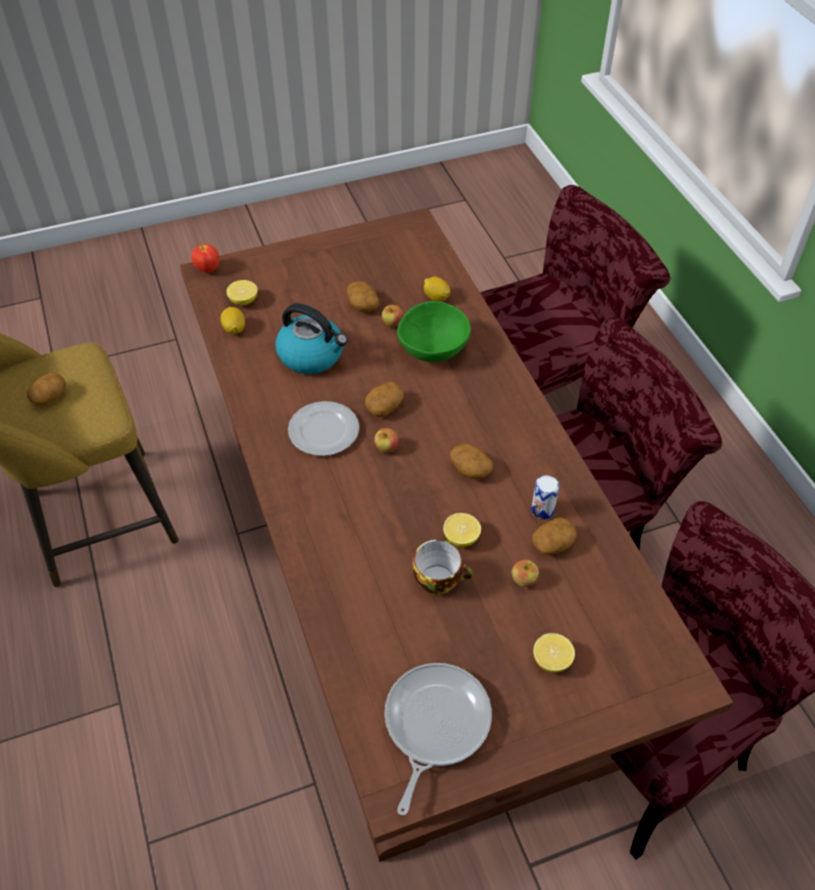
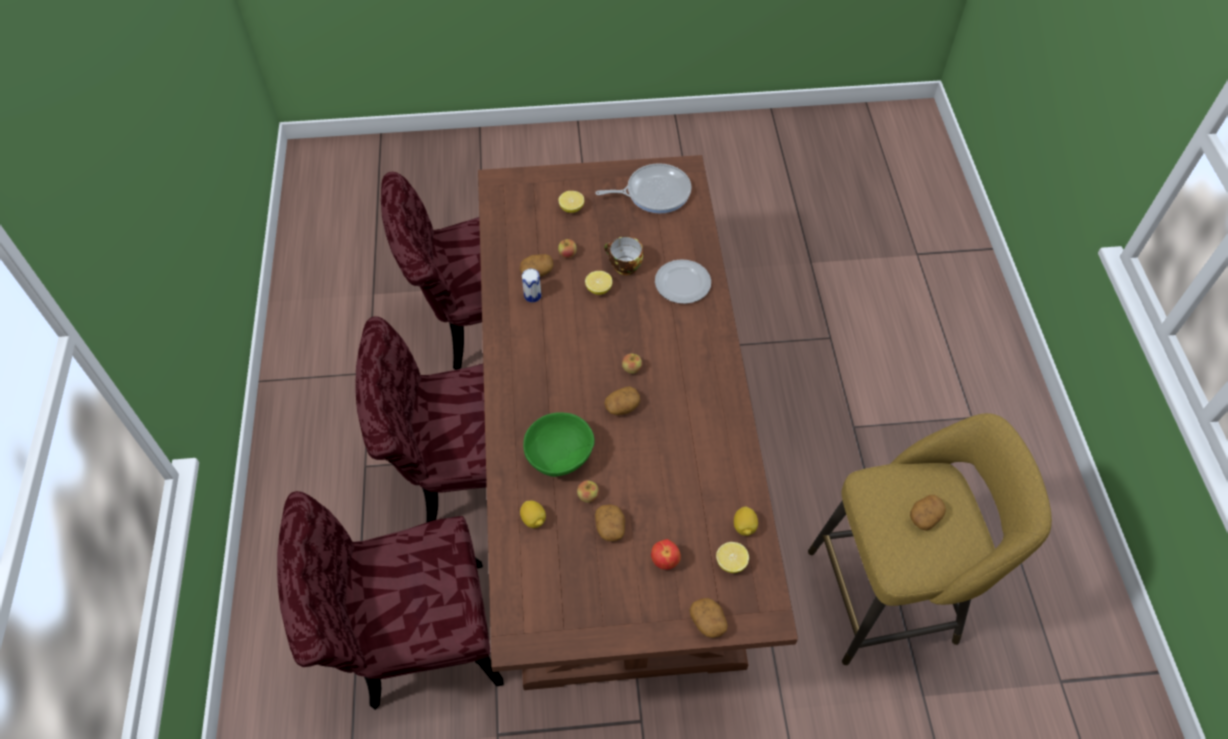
camera: 165 degrees left, 5 degrees up
apple [192,244,219,274] -> apple moved to [651,539,681,570]
kettle [275,303,348,374] -> none
plate [288,401,359,456] -> plate moved to [655,259,711,304]
frying pan [385,663,492,815] -> frying pan turned 135 degrees counterclockwise [595,163,692,214]
potato [450,444,493,480] -> potato moved to [689,598,728,638]

